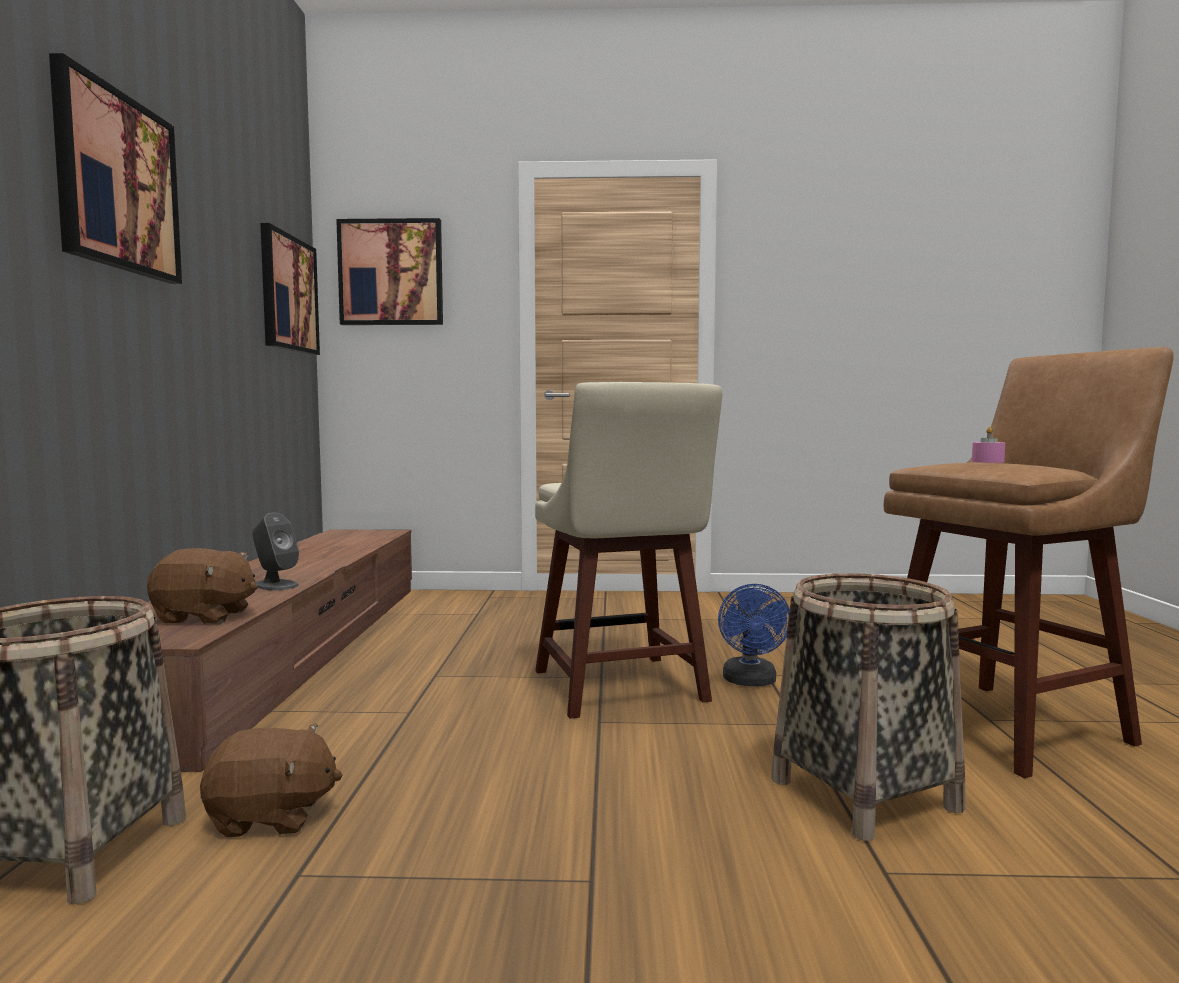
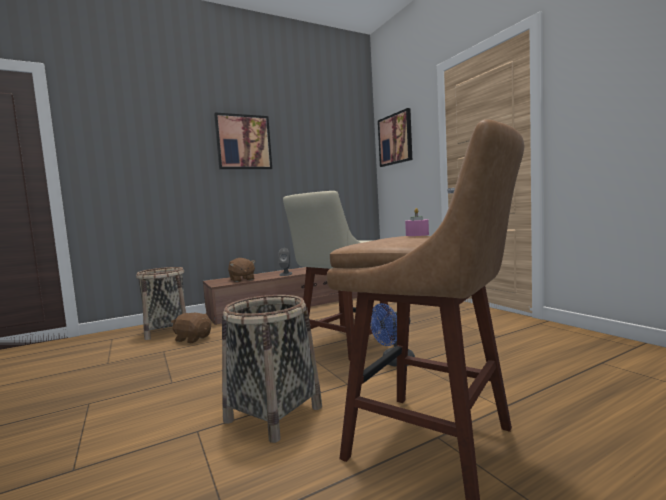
camera: 60 degrees right, 0 degrees up
brown plush toy [200,723,342,837] -> brown plush toy turned 150 degrees clockwise [171,313,211,343]
picture [260,223,320,355] -> none

